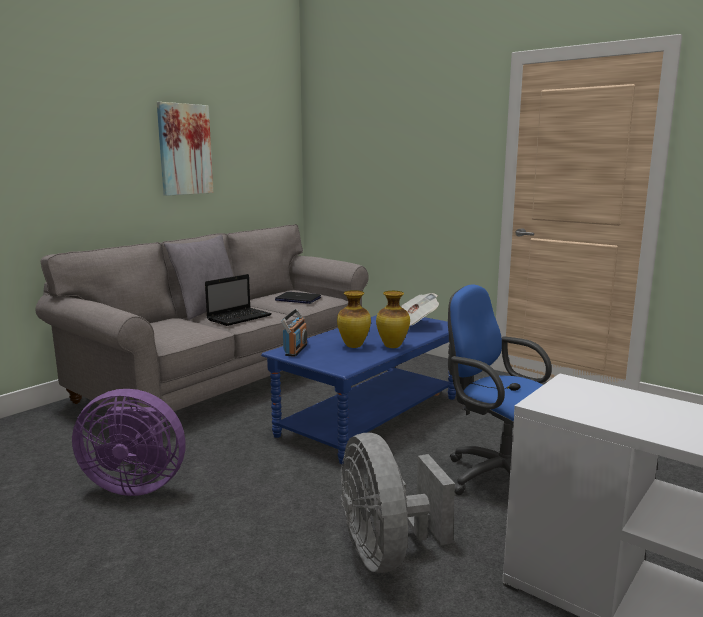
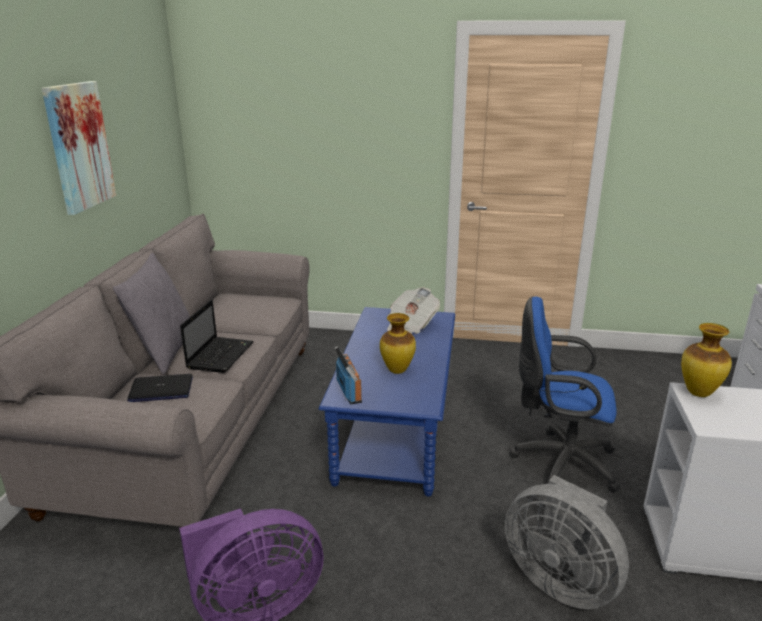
camera: 30 degrees left, 10 degrees up
laptop [275,292,321,304] -> laptop moved to [127,374,193,402]
vase [376,291,410,348] -> vase moved to [681,323,732,397]

